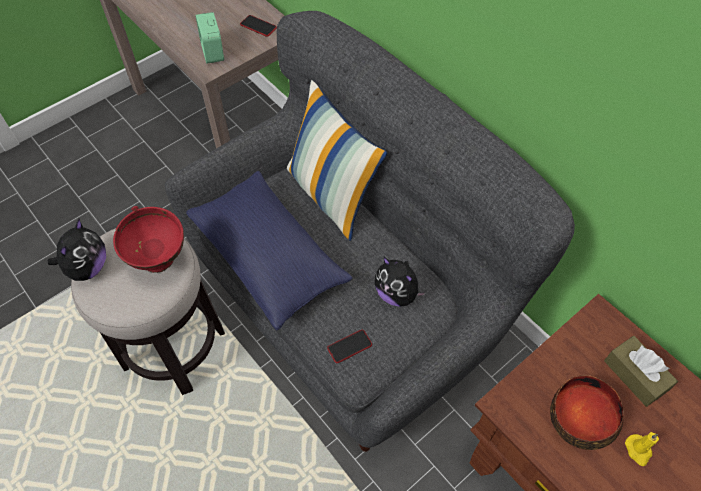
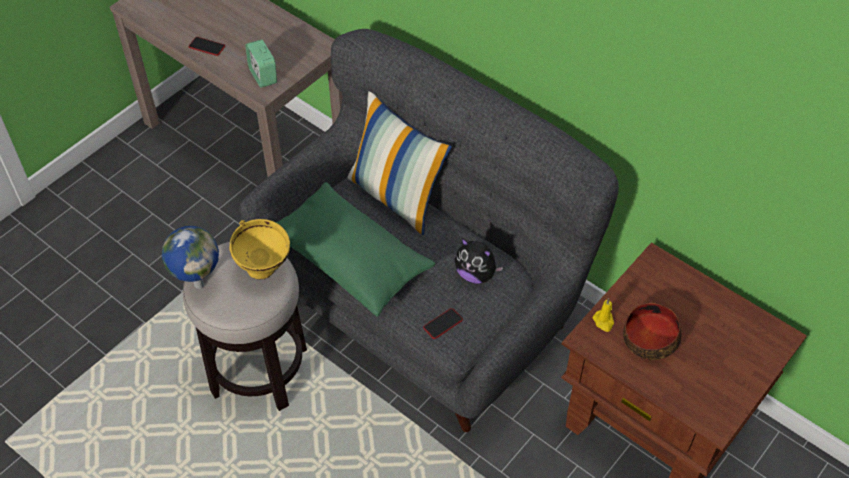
camera: 10 degrees left, 5 degrees down
plush toy [48,219,106,281] -> globe [162,226,219,289]
red bowl [113,206,184,273] -> yellow bowl [229,219,290,280]
blue pillow [186,171,352,331] -> green pillow [276,182,435,317]
phone [240,15,277,37] -> phone moved to [189,37,225,56]
brown tissue box [604,336,678,407] -> none
yellow candle [625,432,659,466] -> yellow candle moved to [593,298,614,332]

